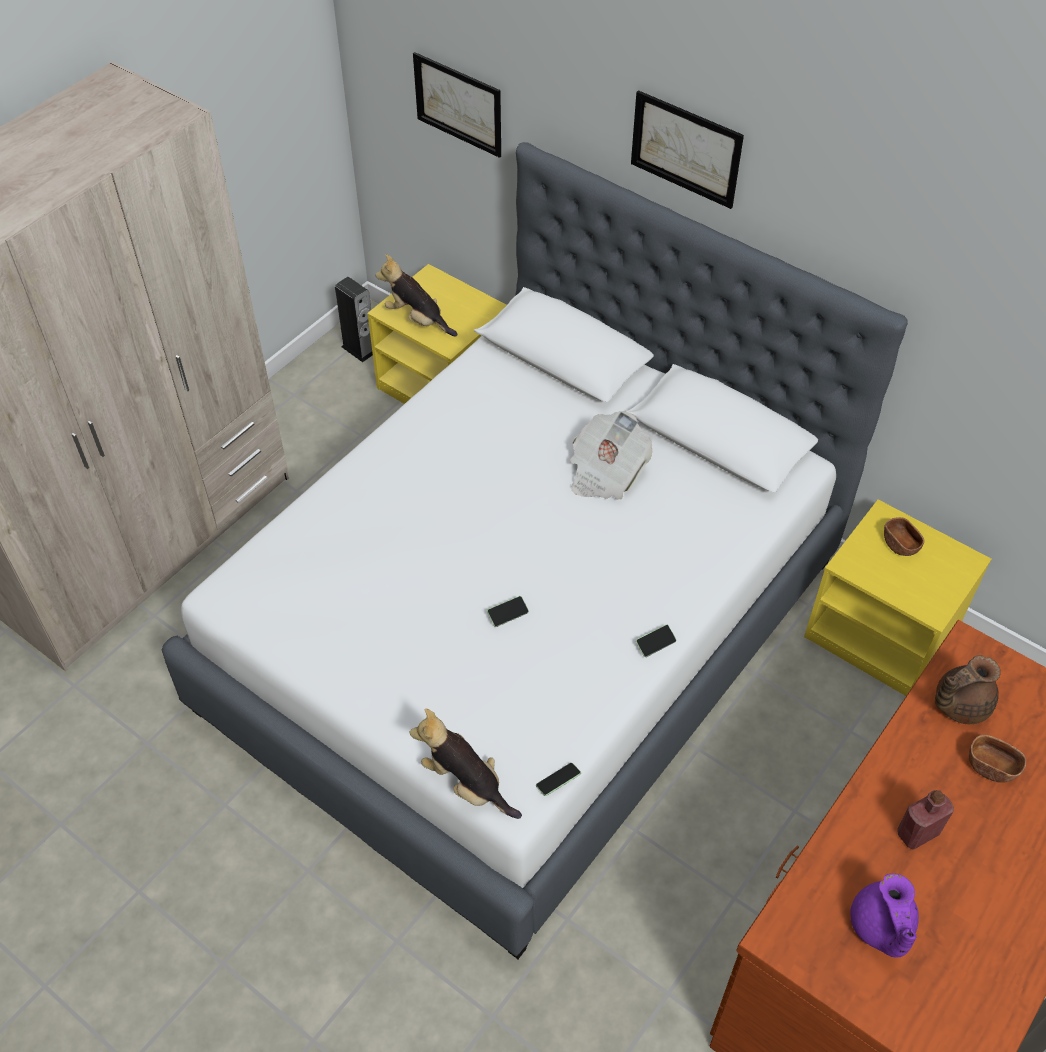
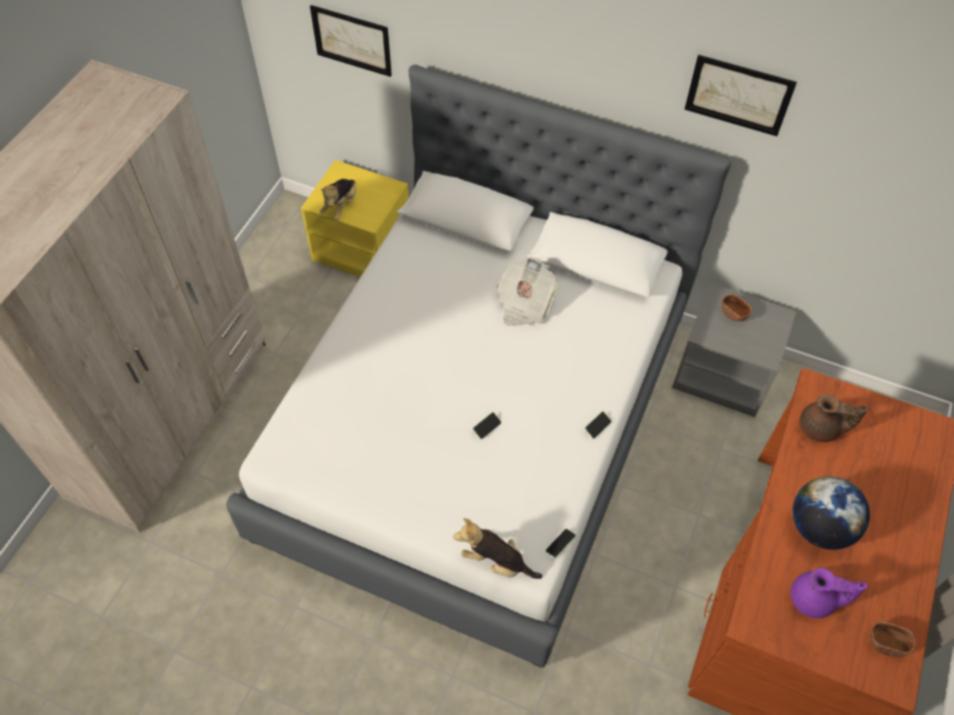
camera: 15 degrees left, 5 degrees up
speaker [335,277,373,362] -> none
plush toy [376,254,458,337] -> plush toy turned 90 degrees counterclockwise [320,179,356,220]
picture [631,90,744,209] -> picture moved to [684,55,797,136]
yellow nightstand [804,500,992,696] -> grey nightstand [672,283,797,417]
purple teapot [851,873,919,958] -> purple teapot turned 60 degrees counterclockwise [791,568,868,619]
red bottle [897,790,954,850] -> globe [793,476,870,550]
brown teapot [935,655,1001,724] -> brown teapot turned 120 degrees counterclockwise [799,394,868,443]
brown bowl [969,734,1026,783] -> brown bowl moved to [870,621,915,657]

